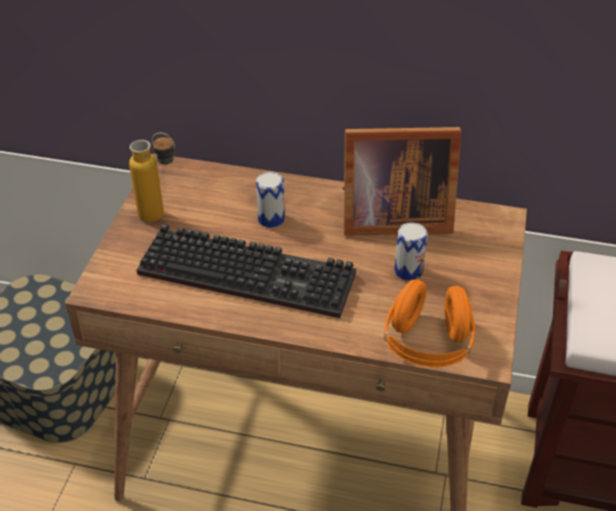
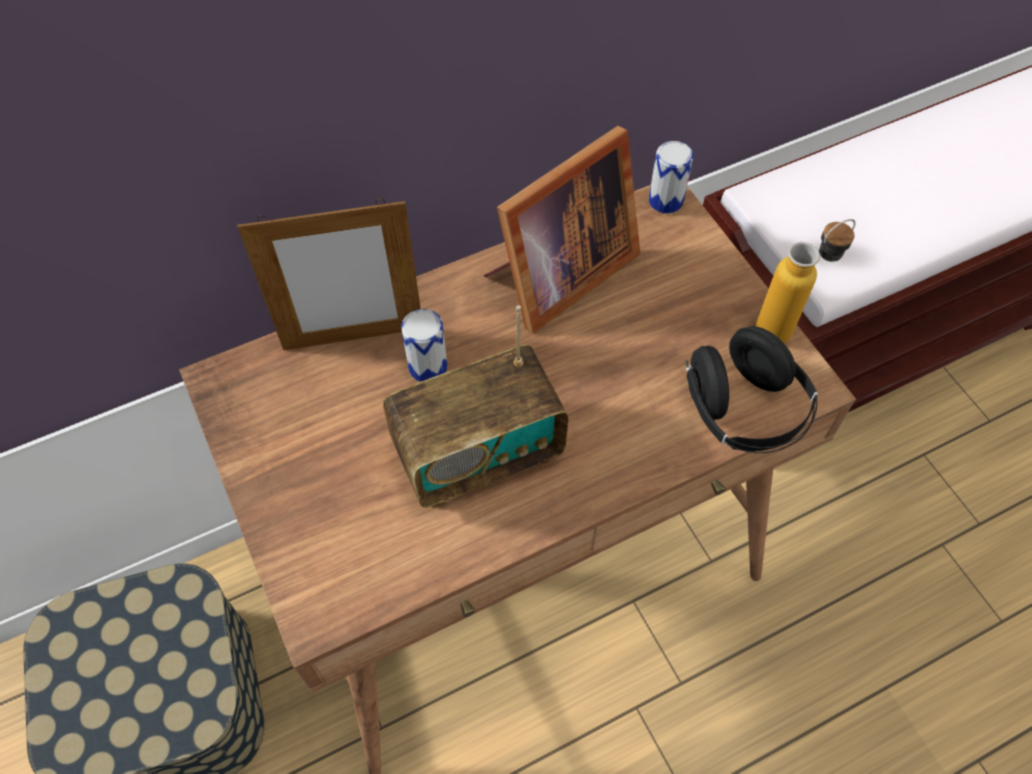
camera: 40 degrees left, 15 degrees up
bottle [129,133,175,222] -> bottle moved to [756,219,856,343]
keyboard [137,224,356,318] -> radio [383,305,568,508]
orange headphones [384,279,475,368] -> black headphones [686,326,818,453]
can [394,222,428,281] -> can moved to [649,141,693,214]
none -> picture frame [237,199,421,350]

